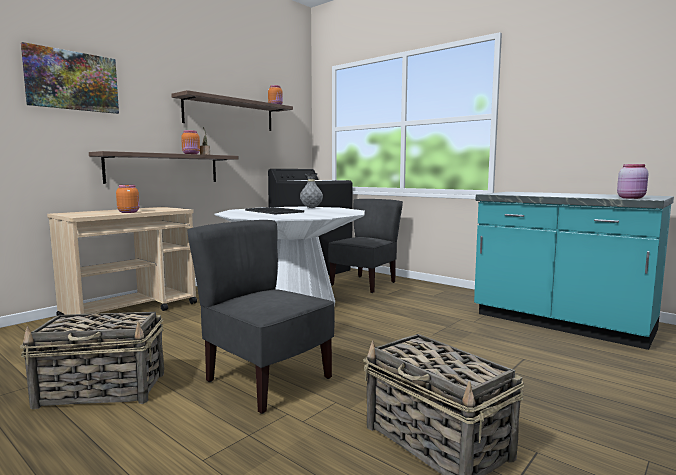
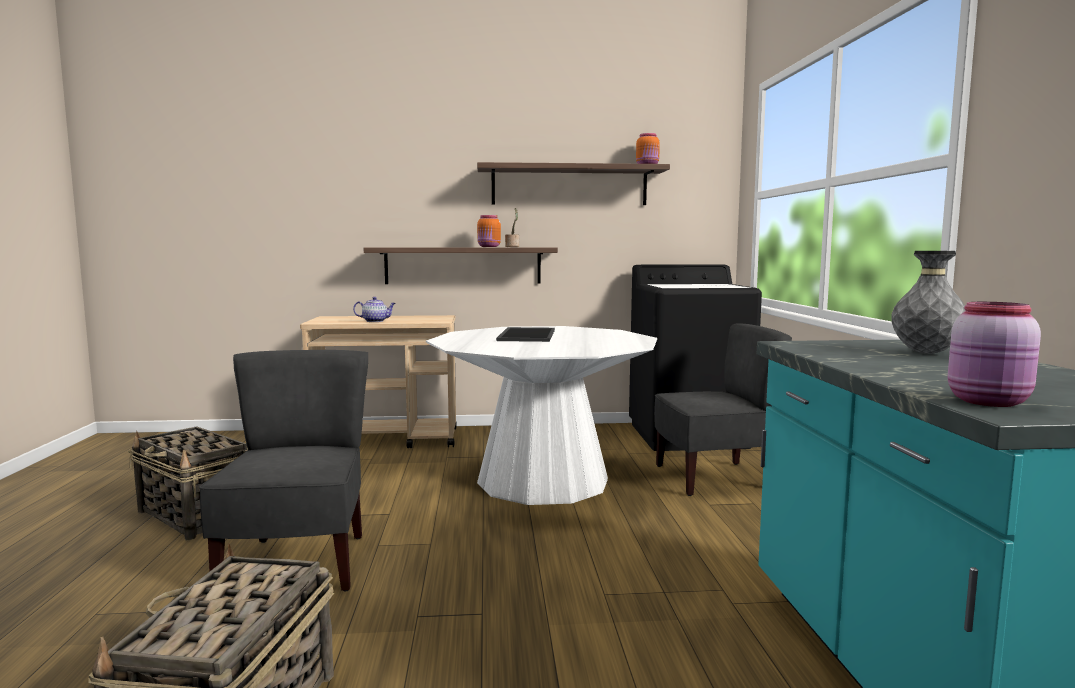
camera: 45 degrees right, 0 degrees up
picture [21,42,119,114] -> none
orange jar [116,185,140,213] -> teapot [353,297,396,322]
grey vase [300,173,323,208] -> grey vase moved to [891,251,965,354]

